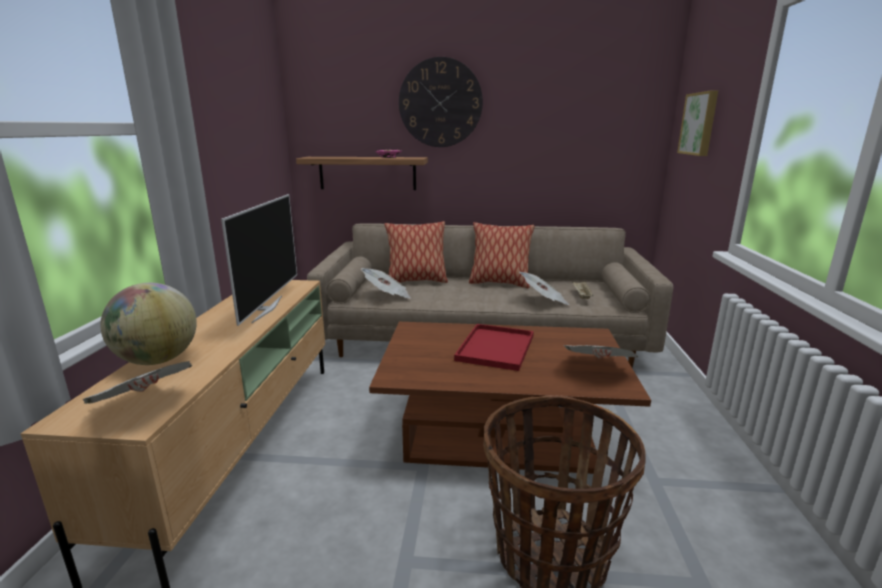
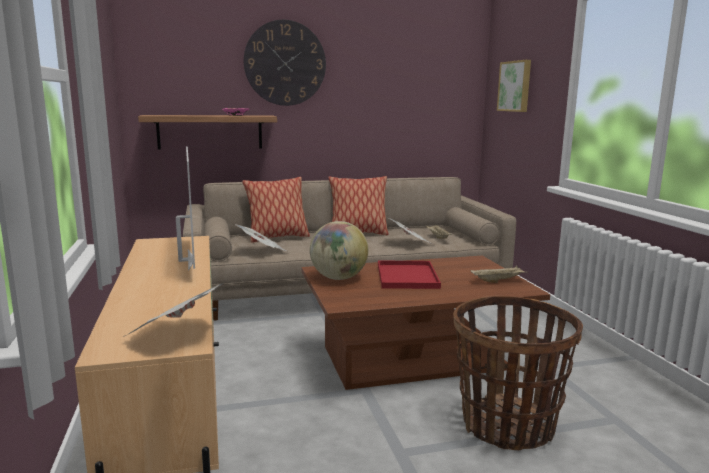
camera: 20 degrees left, 5 degrees down
globe [100,283,197,365] -> globe moved to [310,221,368,280]
newspaper [564,345,638,359] -> beige tray [470,266,528,283]

